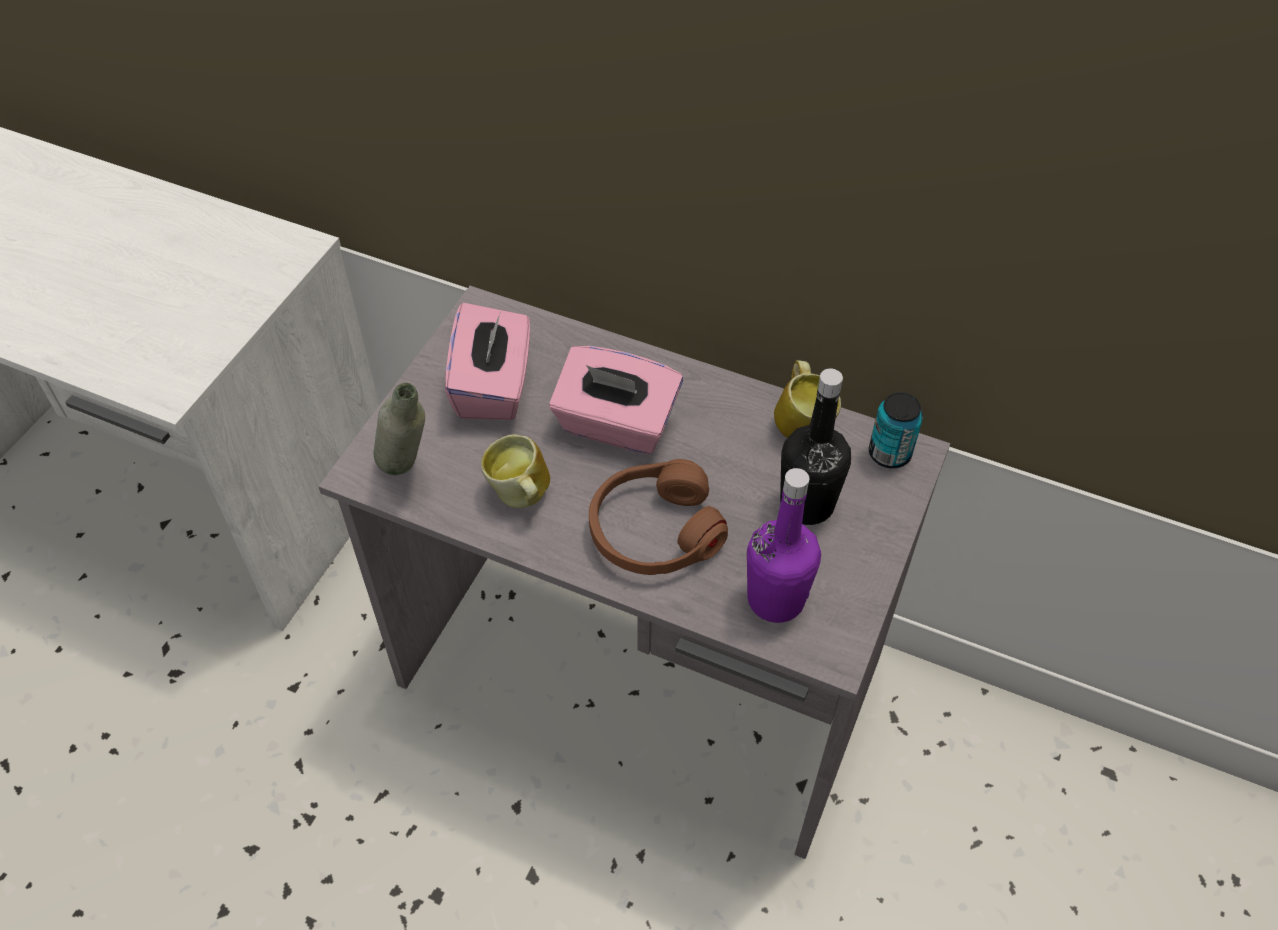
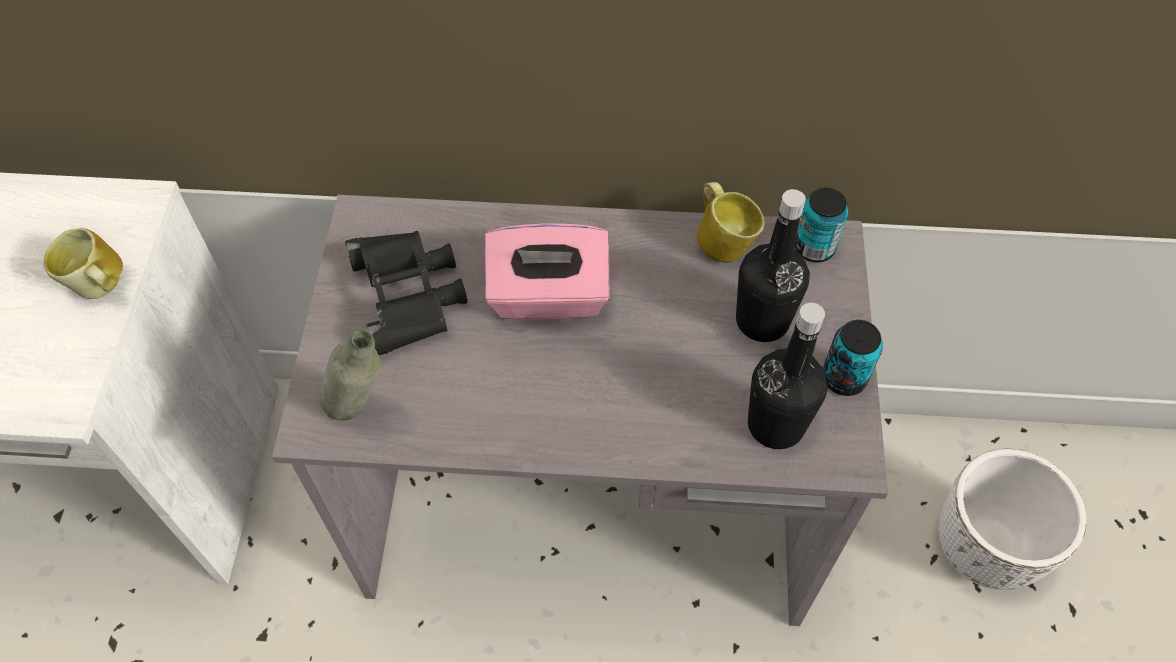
camera: 20 degrees left, 5 degrees up
pink tissue box [445,303,530,420] -> black binoculars [345,231,468,355]
mug [481,434,550,508] -> mug moved to [44,228,123,299]
brown headphones [589,459,728,575] -> none
purple bottle [747,468,821,623] -> black bottle [748,303,827,449]
none -> can [823,320,883,396]
none -> white planter [939,449,1087,590]

